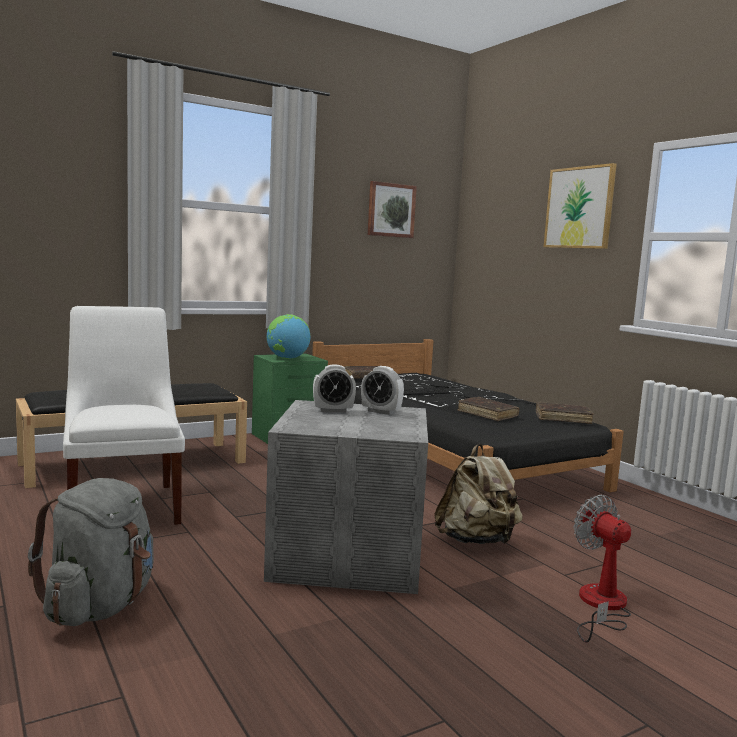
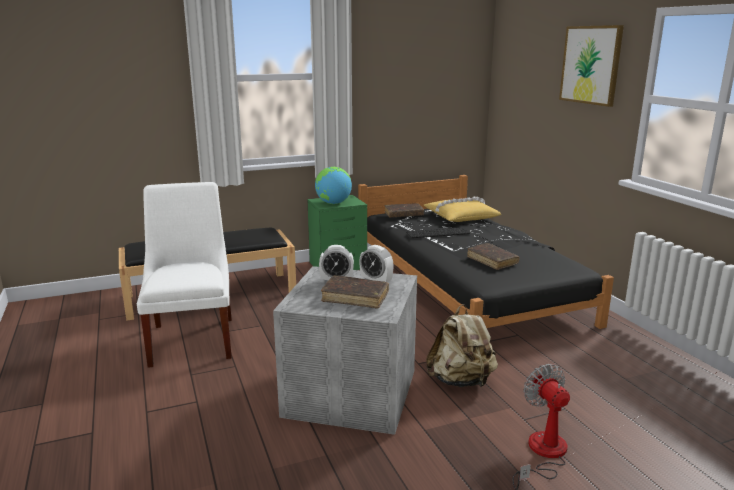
camera: 10 degrees right, 10 degrees up
grey backpack [28,478,154,626] -> none
picture [368,181,417,238] -> none
brown book [536,402,594,424] -> brown book moved to [321,275,389,309]
none -> yellow pillow [424,197,501,222]

